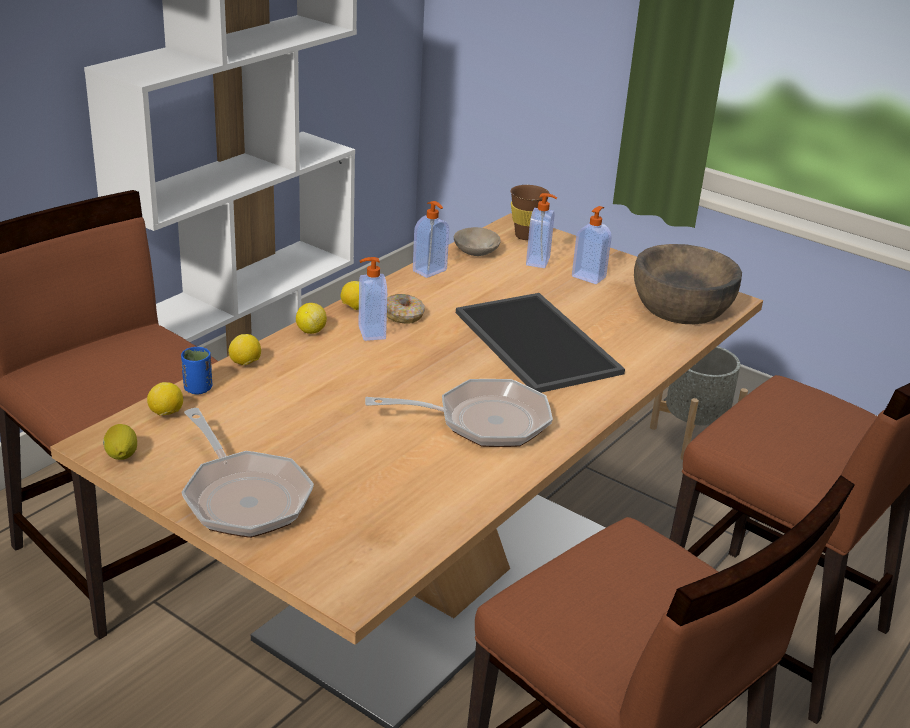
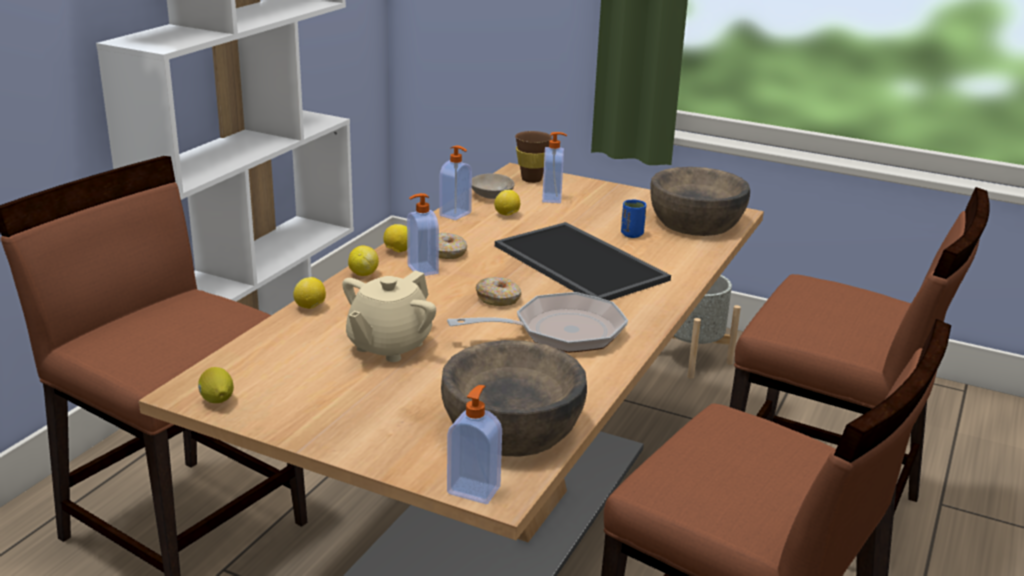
camera: 10 degrees left, 5 degrees down
lemon [147,382,183,416] -> lemon moved to [494,190,520,216]
blue cup [181,347,212,395] -> blue cup moved to [621,199,646,238]
frying pan [181,408,314,538] -> none
soap dispenser [572,206,612,284] -> soap dispenser moved to [447,385,502,504]
none -> beige teapot [342,270,436,362]
none -> brown bowl [441,340,587,457]
none -> donut [476,277,521,306]

